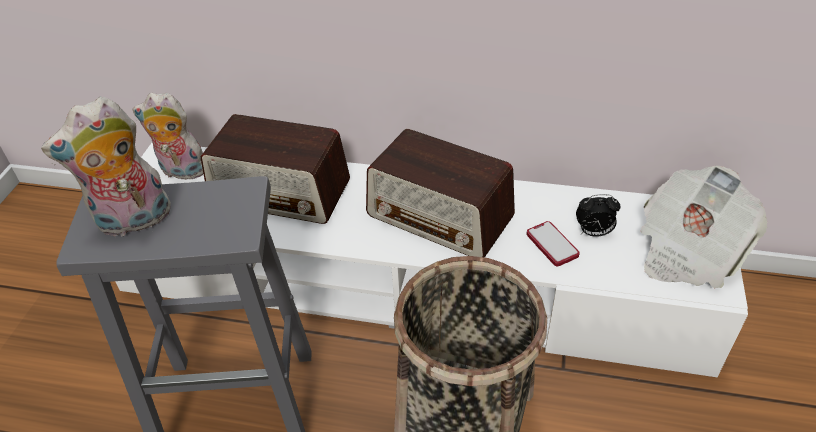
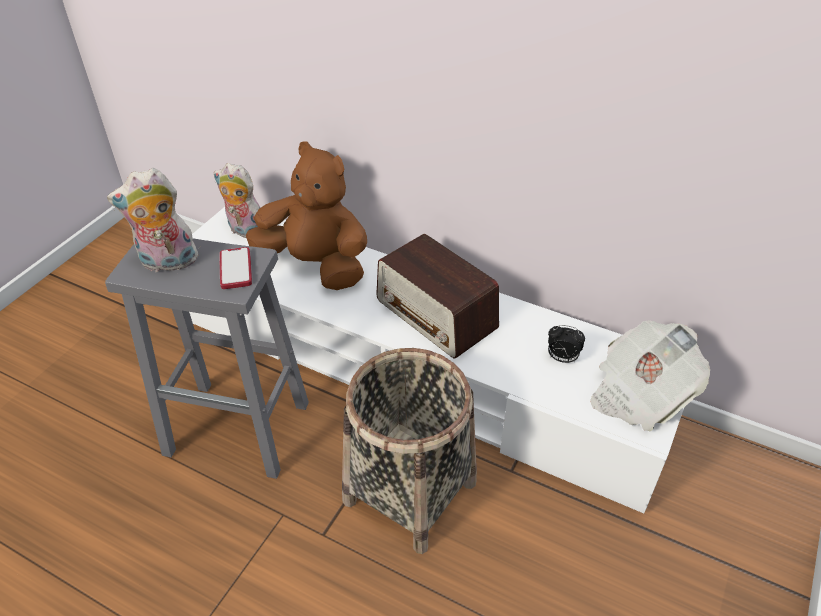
camera: 15 degrees right, 0 degrees up
radio [201,114,350,224] -> brown plush toy [246,142,367,290]
phone [526,221,580,266] -> phone moved to [220,247,252,289]

